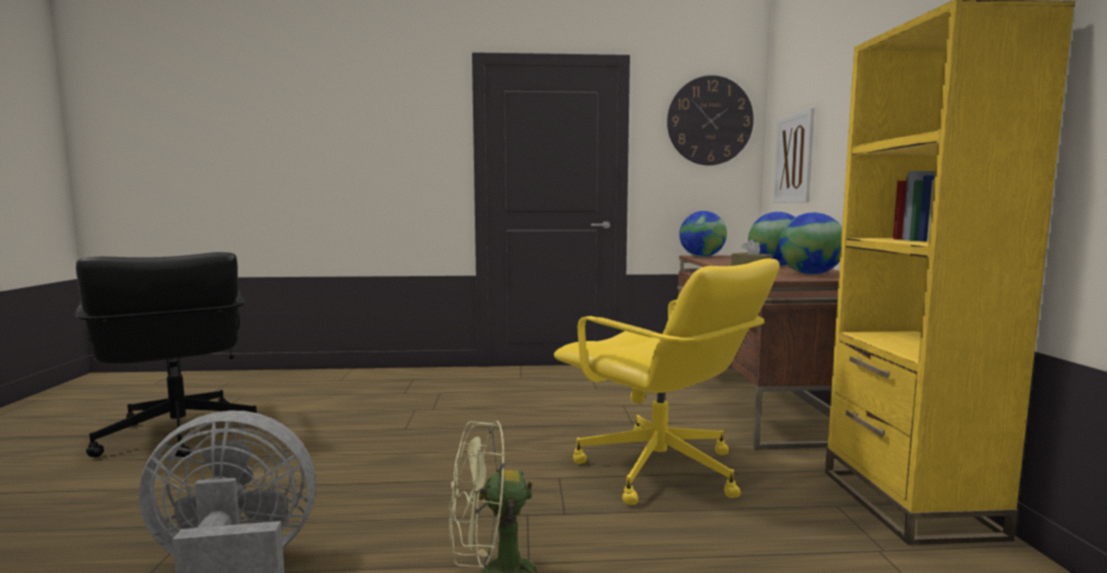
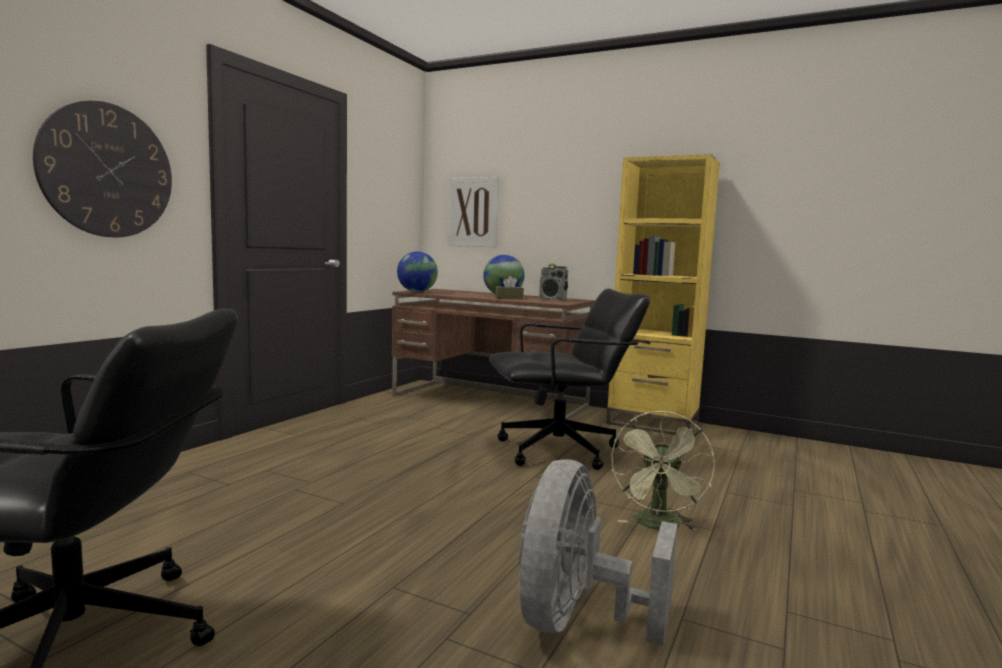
camera: 60 degrees left, 0 degrees up
yellow office chair [554,259,779,505] -> black office chair [489,288,650,470]
wall clock [667,75,754,165] -> wall clock moved to [33,101,172,237]
globe [779,213,842,275] -> radio [539,264,568,300]

